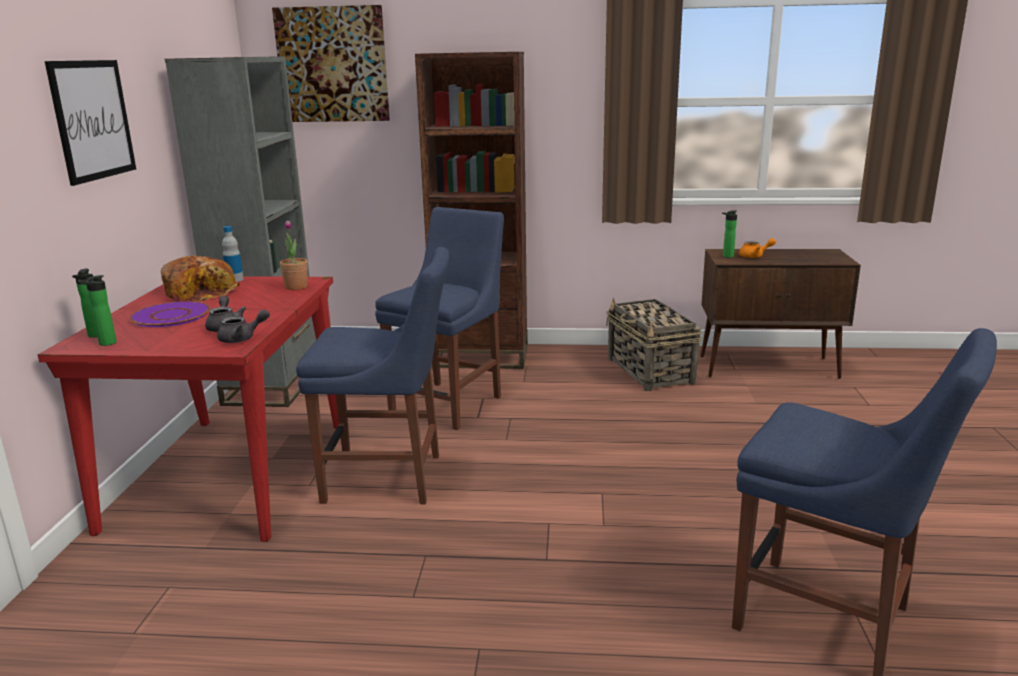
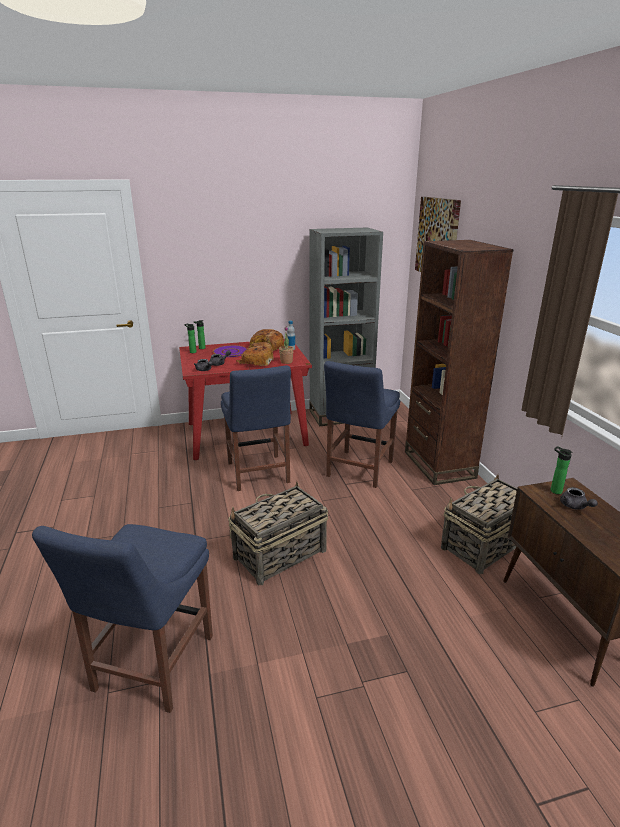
camera: 70 degrees right, 5 degrees up
picture [45,60,136,186] -> none
blue chair [375,207,504,430] -> blue chair turned 105 degrees clockwise [324,361,400,488]
orange teapot [739,238,776,258] -> grey teapot [560,487,598,510]
none -> basket [228,481,328,585]
none -> bread [236,342,273,366]

